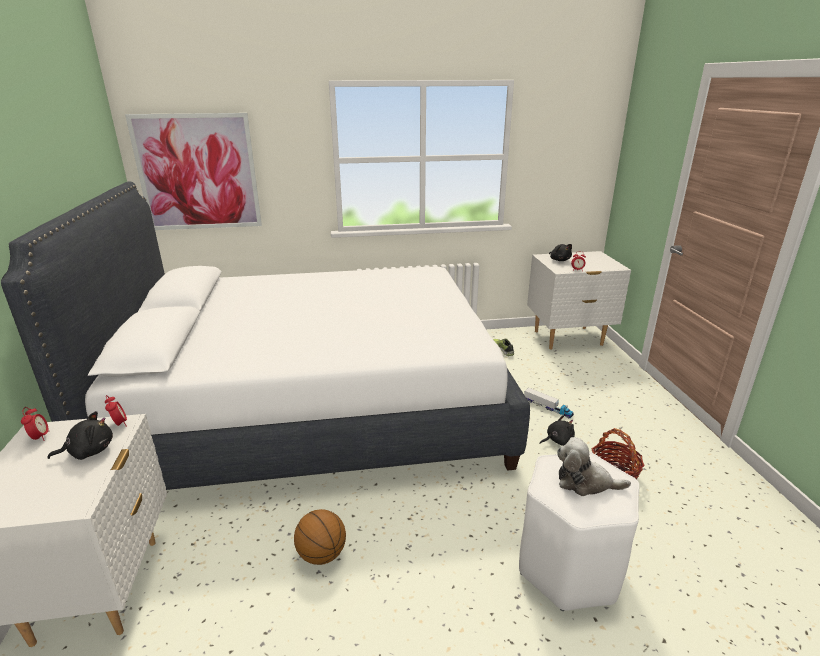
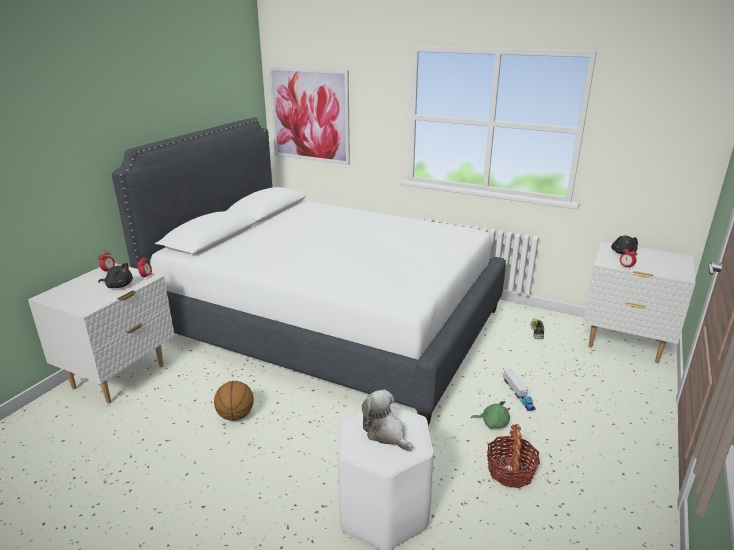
camera: 35 degrees right, 0 degrees up
black plush toy [540,415,575,446] -> green plush toy [471,401,510,429]

